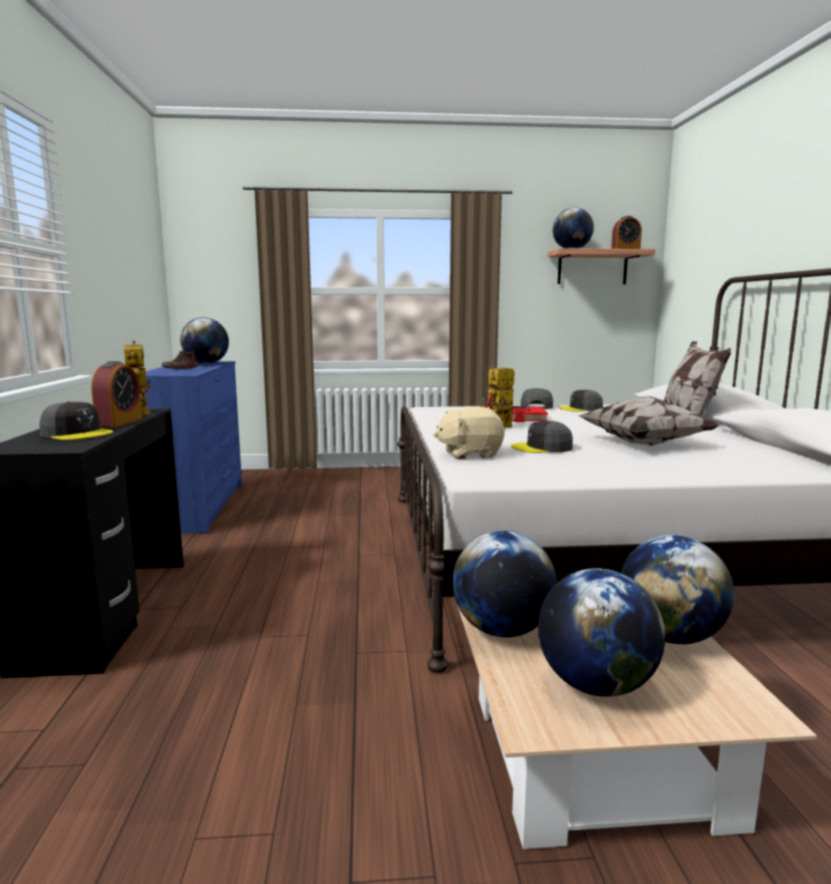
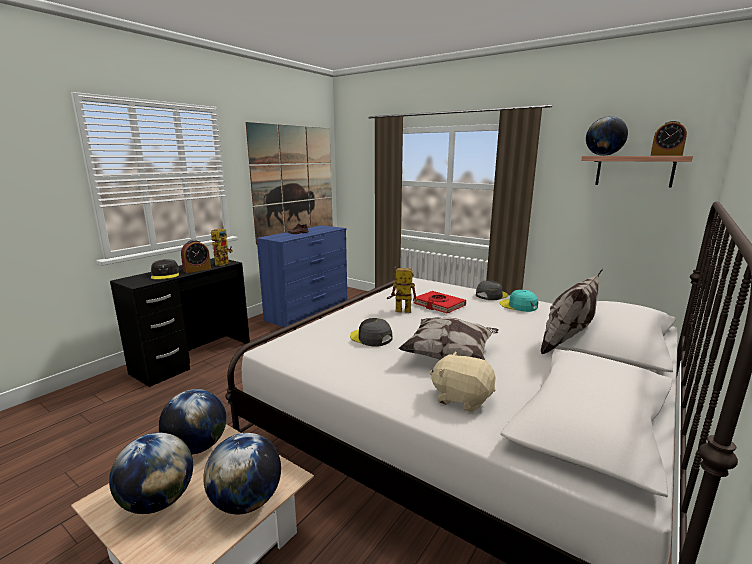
camera: 40 degrees right, 5 degrees up
globe [180,317,229,364] -> none
beige plush toy [434,407,505,459] -> beige plush toy moved to [430,351,496,412]
grey cap [558,389,603,412] -> turquoise cap [500,290,538,312]
none -> picture [246,122,333,245]

